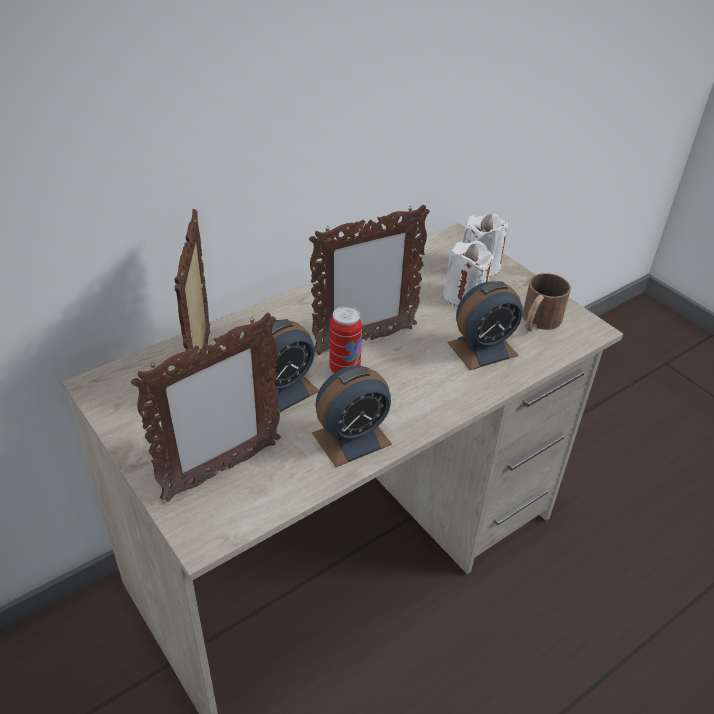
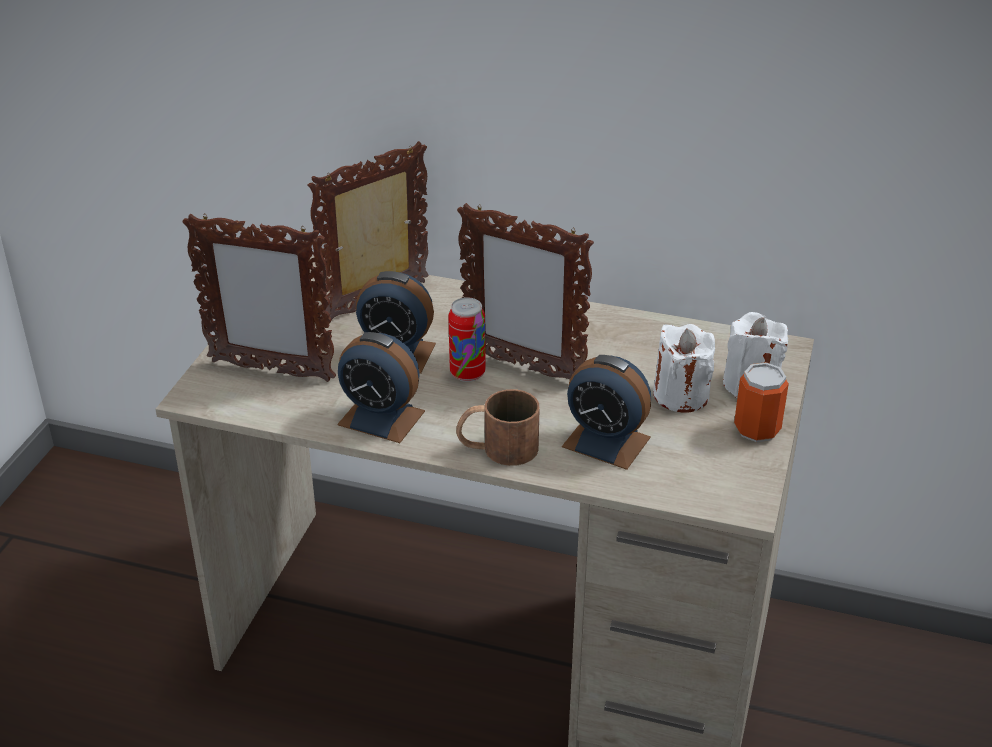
camera: 55 degrees right, 5 degrees down
brown mug [522,273,571,331] -> brown mug moved to [456,389,540,466]
none -> can [734,362,789,442]

